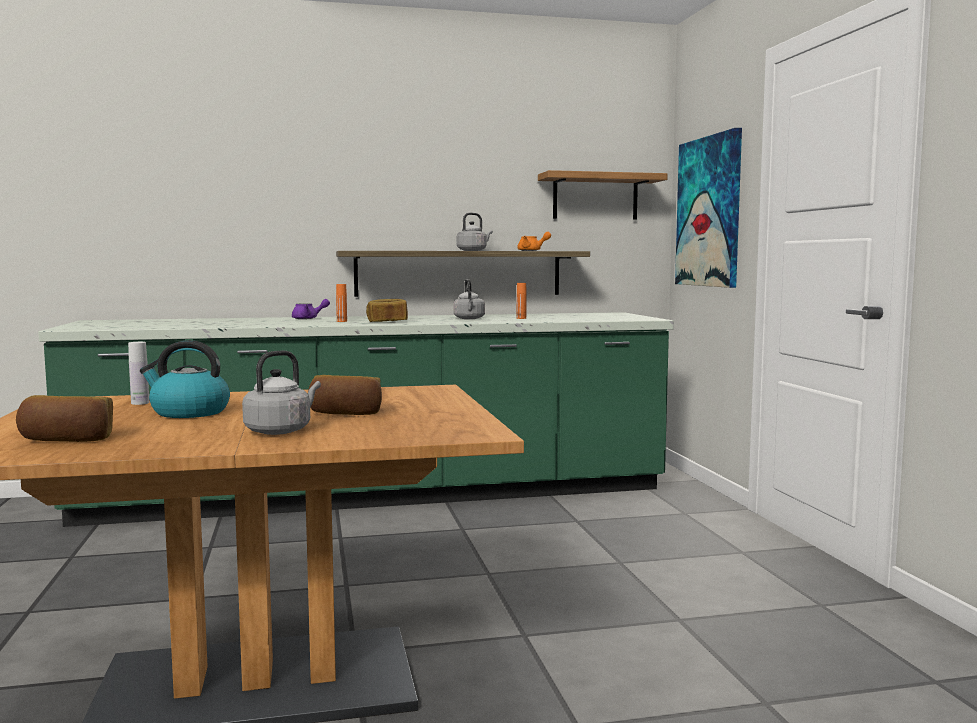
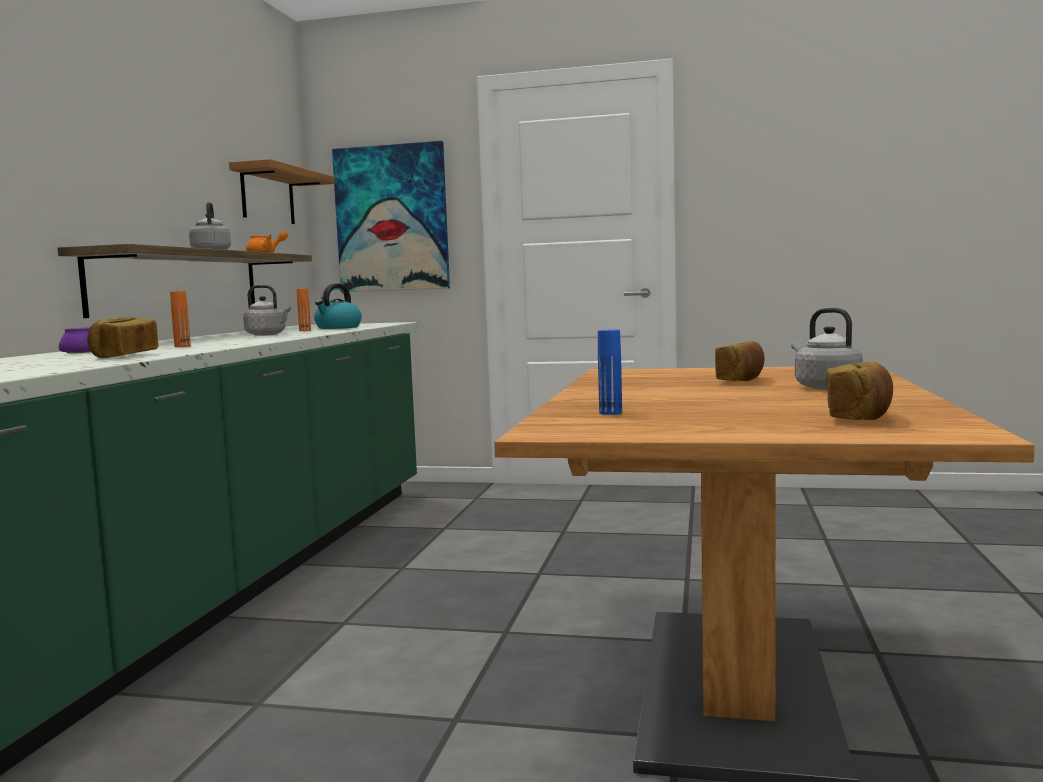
camera: 65 degrees left, 0 degrees up
white bottle [128,342,149,405] -> blue bottle [598,330,622,415]
kettle [140,340,230,418] -> kettle moved to [314,283,362,329]
bread [366,299,408,322] -> bread moved to [87,317,158,358]

